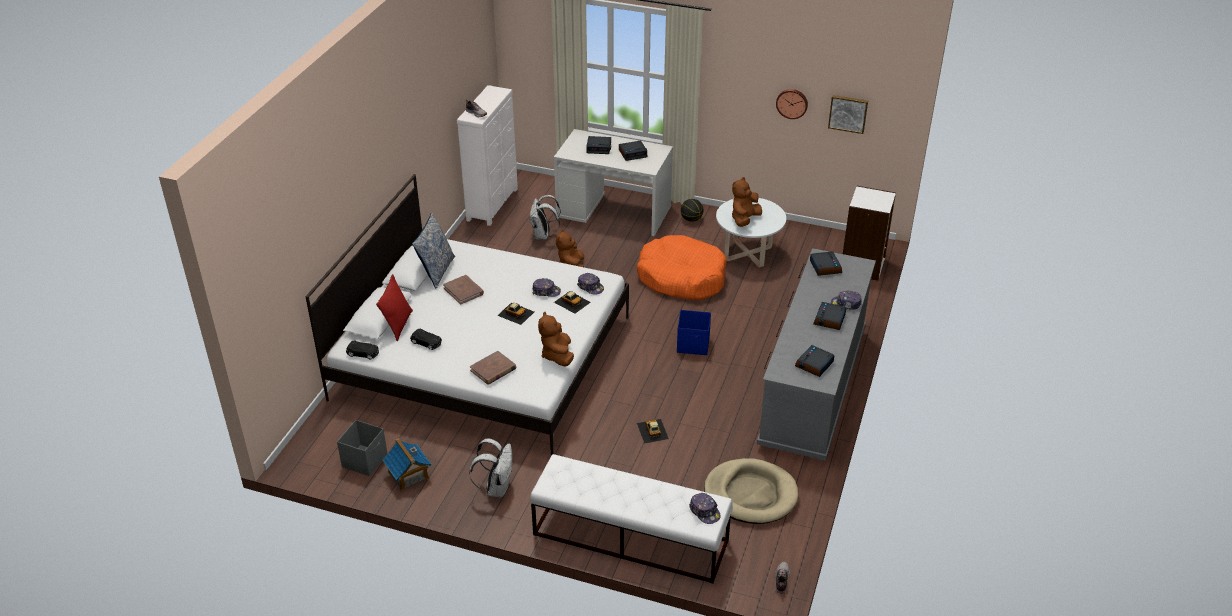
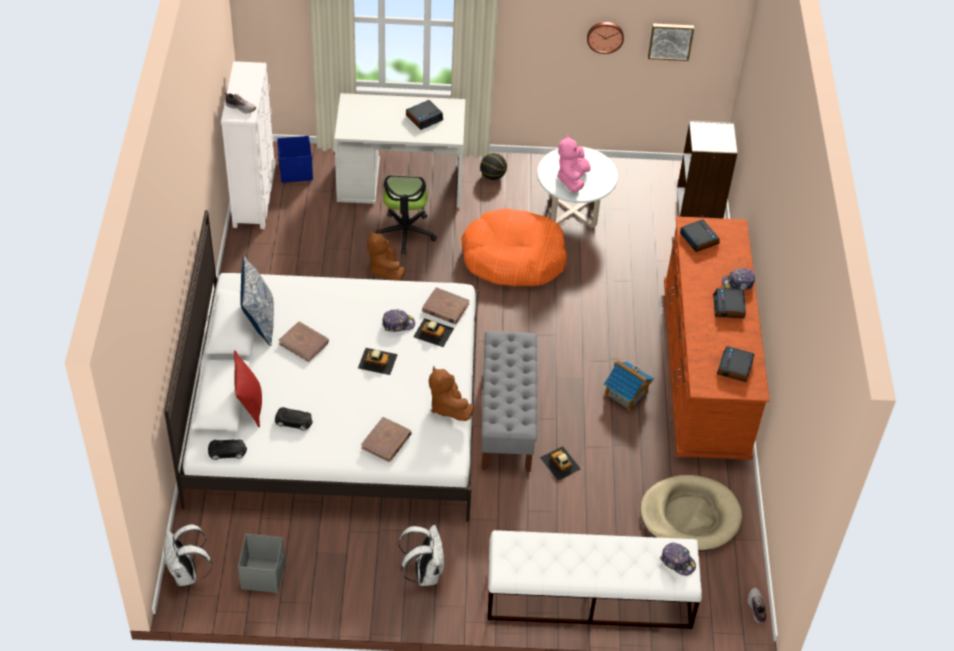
camera: 20 degrees left, 10 degrees up
toy house [382,438,432,491] -> toy house moved to [604,360,654,411]
white backpack [529,195,561,240] -> white backpack moved to [164,524,213,586]
cap [577,273,604,295] -> brown book [422,287,470,324]
alarm clock [586,136,611,154] -> none
blue storage box [677,310,711,355] -> blue storage box moved to [277,136,313,183]
brown plush toy [732,177,762,227] -> pink plush toy [557,134,591,192]
grey dresser [757,248,876,461] -> brown dresser [664,216,770,460]
none -> office chair [374,175,437,254]
none -> grey bench [482,331,537,472]

